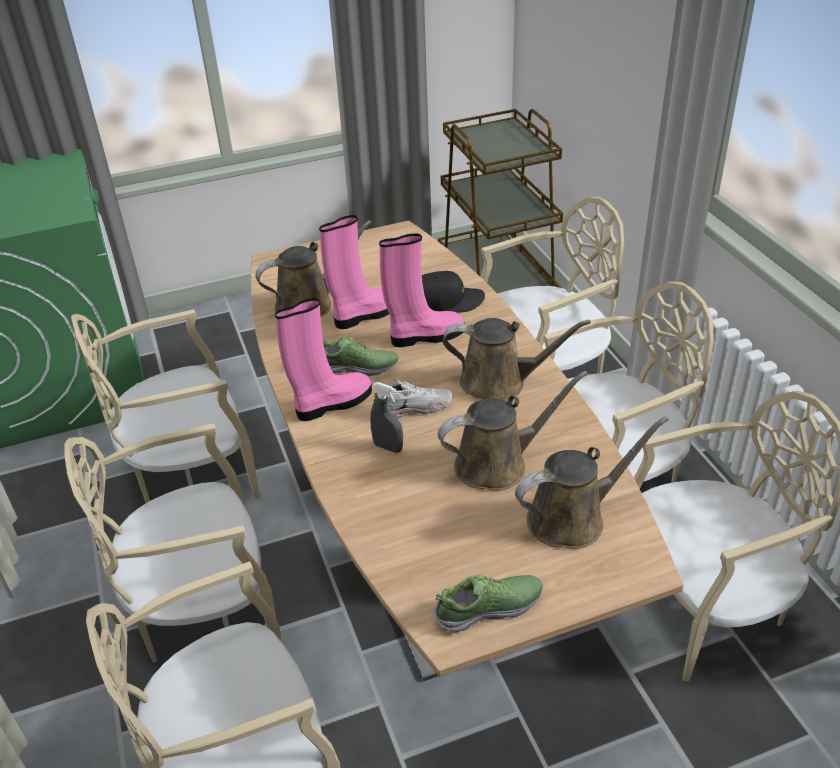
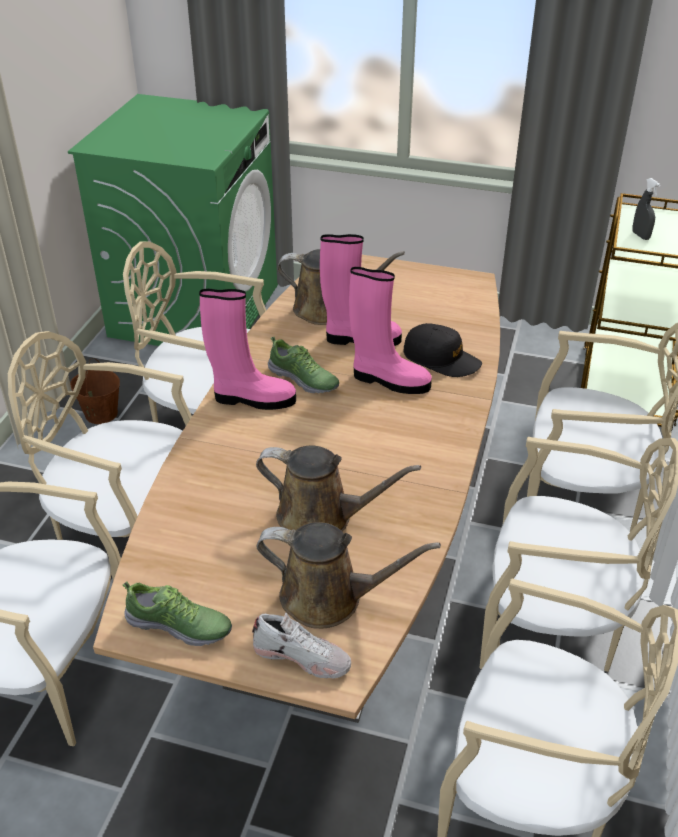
camera: 35 degrees right, 0 degrees up
grey spray bottle [370,382,403,453] -> grey spray bottle moved to [632,178,660,240]
white shoe [374,378,452,419] -> white shoe moved to [252,613,351,679]
brown watering can [443,318,591,401] -> none
none -> brown bucket [70,358,120,424]

